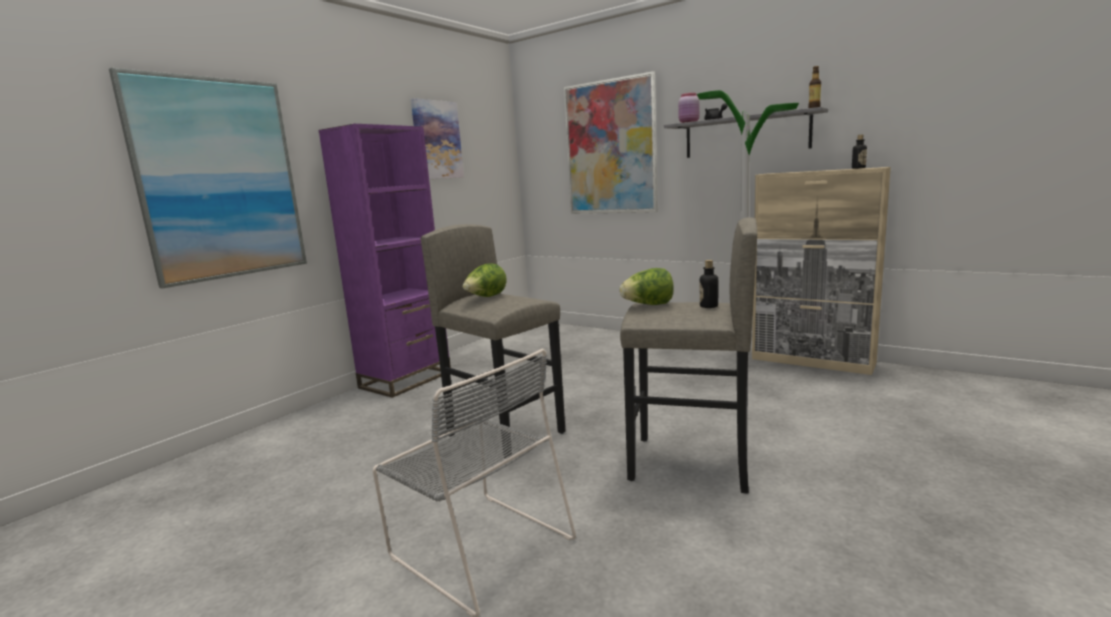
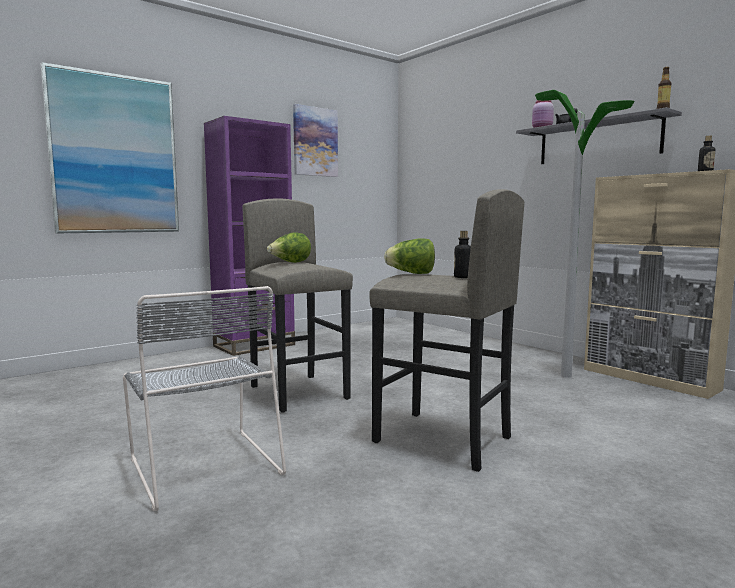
camera: 15 degrees right, 5 degrees down
picture [564,71,658,214] -> none

